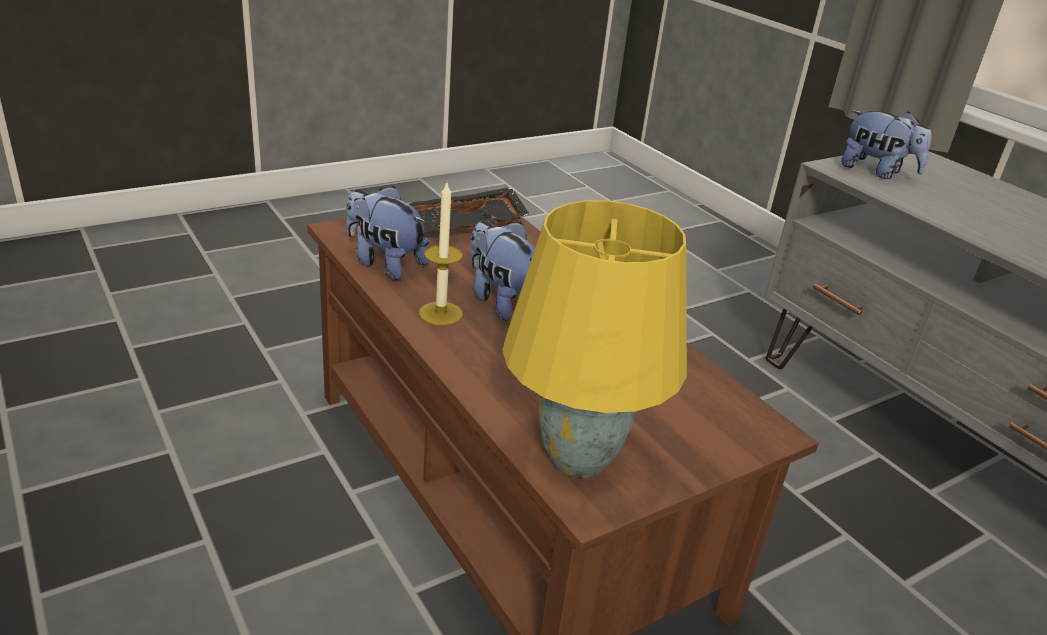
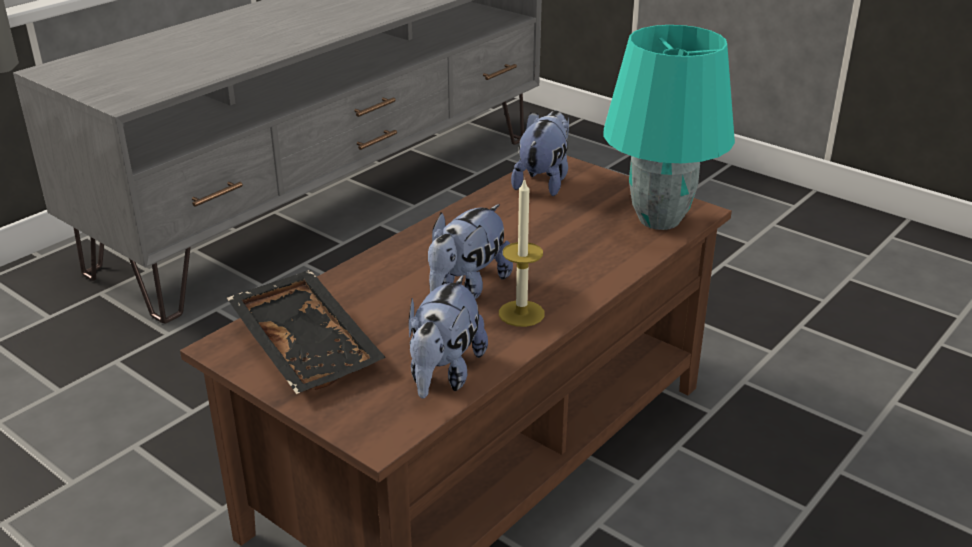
camera: 105 degrees left, 0 degrees up
yellow table lamp [502,200,687,478] -> turquoise table lamp [603,25,735,230]
plush toy [841,110,932,179] -> plush toy moved to [511,111,569,196]

